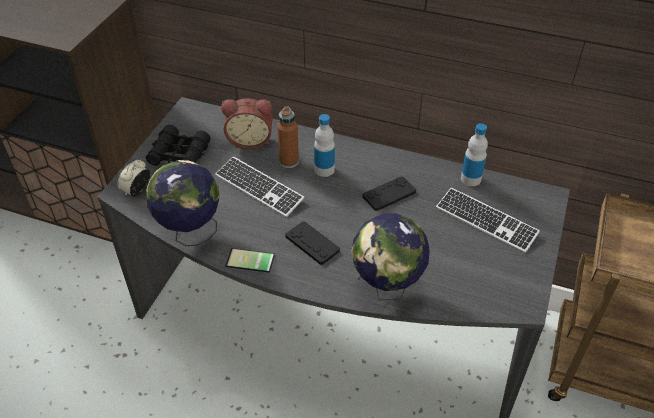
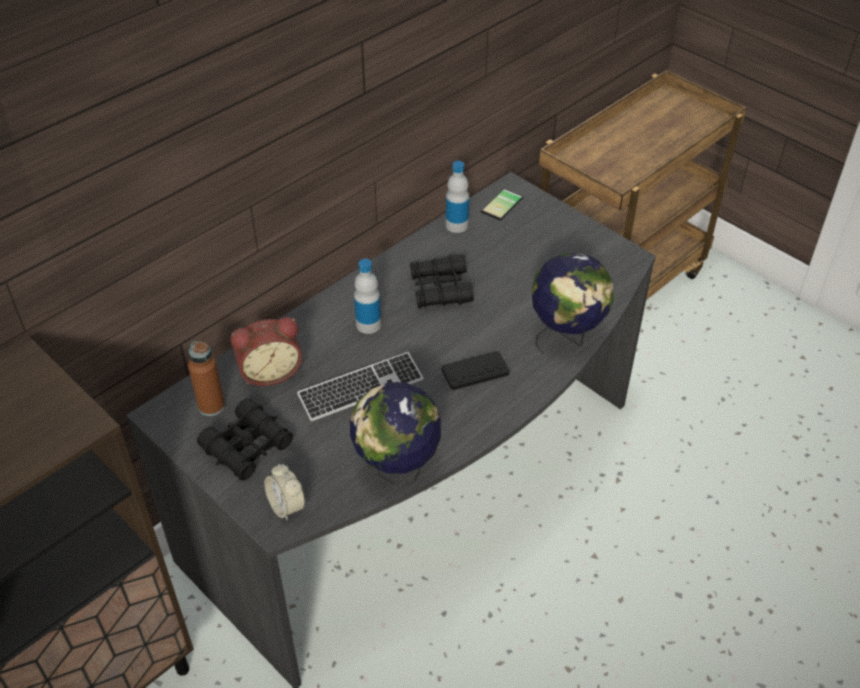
camera: 65 degrees left, 0 degrees up
alarm clock [221,98,273,149] -> alarm clock turned 45 degrees clockwise [231,317,302,386]
phone [225,248,275,273] -> phone moved to [481,189,523,220]
brown bottle [277,107,299,168] -> brown bottle moved to [188,341,225,416]
black game controller [362,176,416,211] -> black binoculars [410,254,474,308]
keyboard [436,187,540,253] -> none

